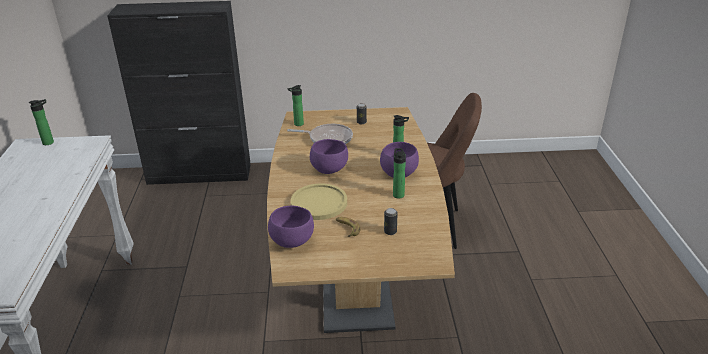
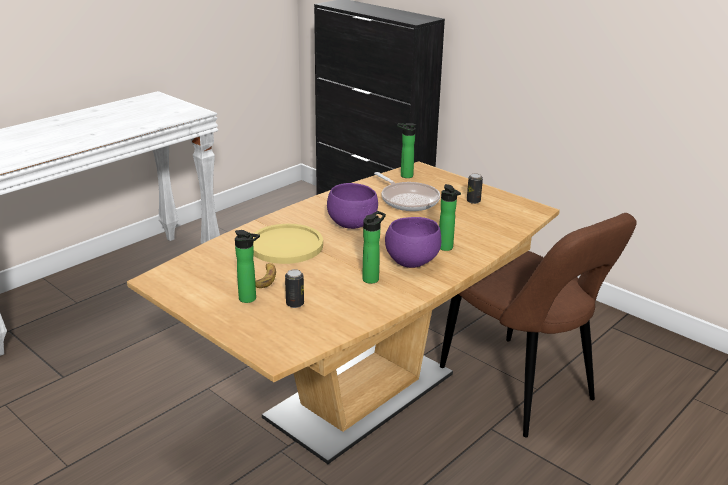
camera: 45 degrees right, 5 degrees down
bottle [29,99,54,145] -> bottle moved to [235,230,260,303]
purple bowl [268,205,314,248] -> none

